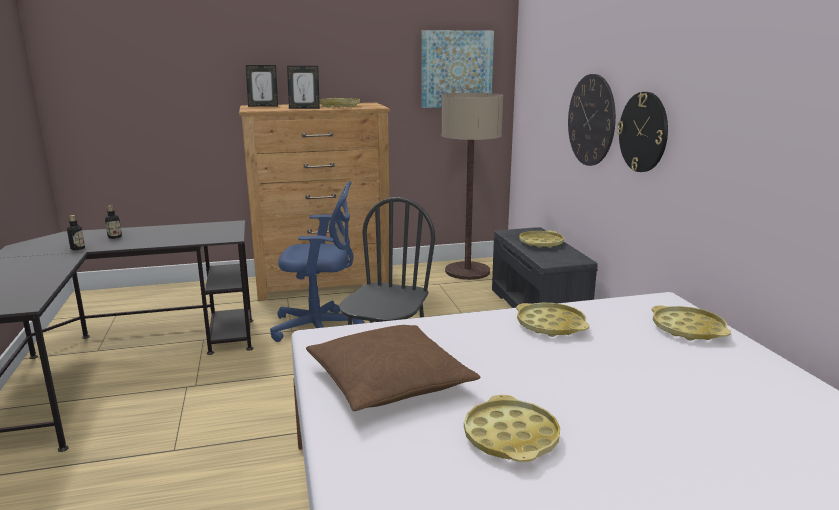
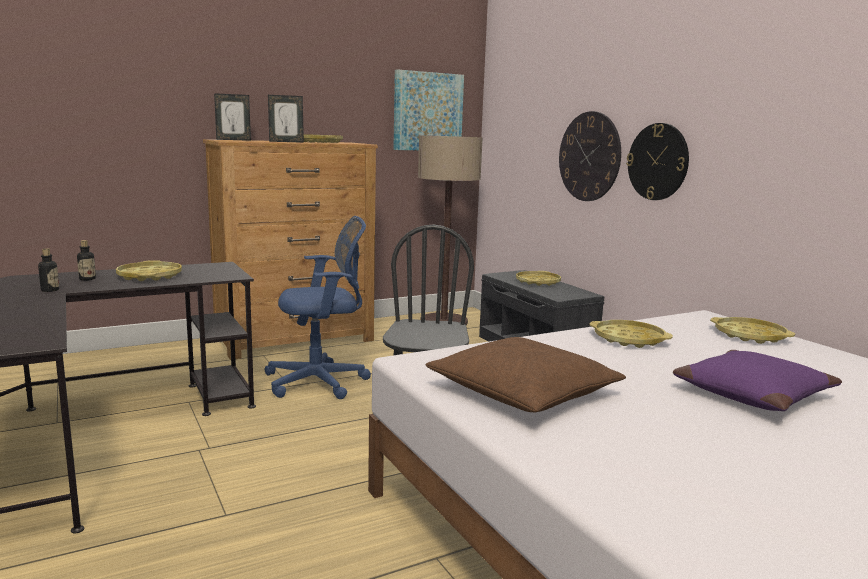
camera: 15 degrees left, 5 degrees down
yellow tray [464,395,560,462] -> yellow tray moved to [116,260,182,281]
none -> purple pillow [673,350,842,411]

